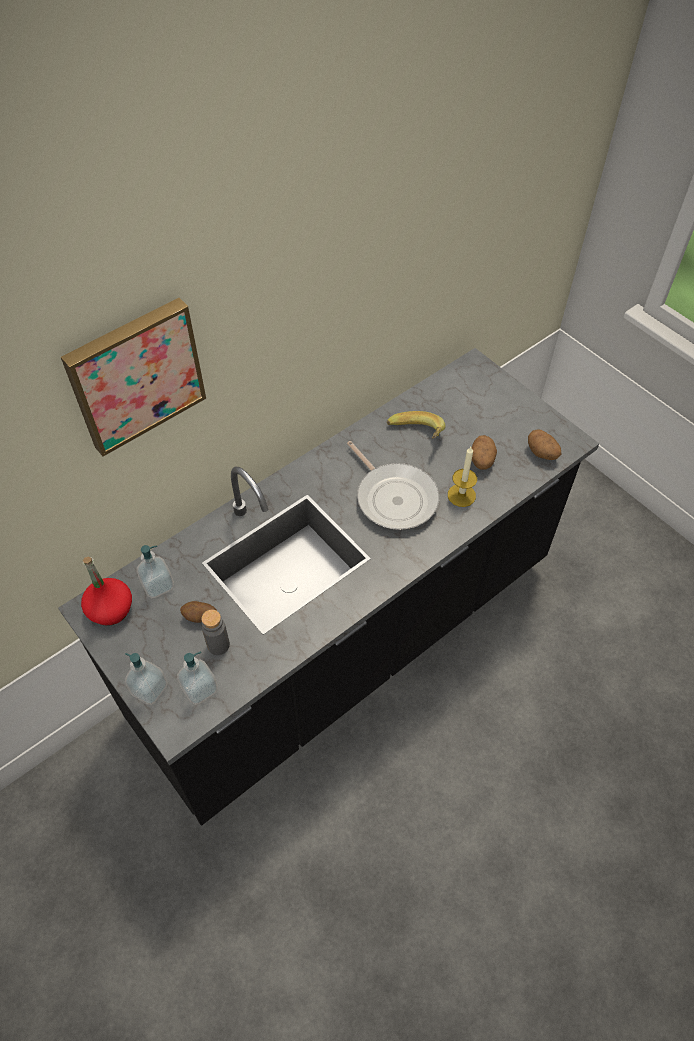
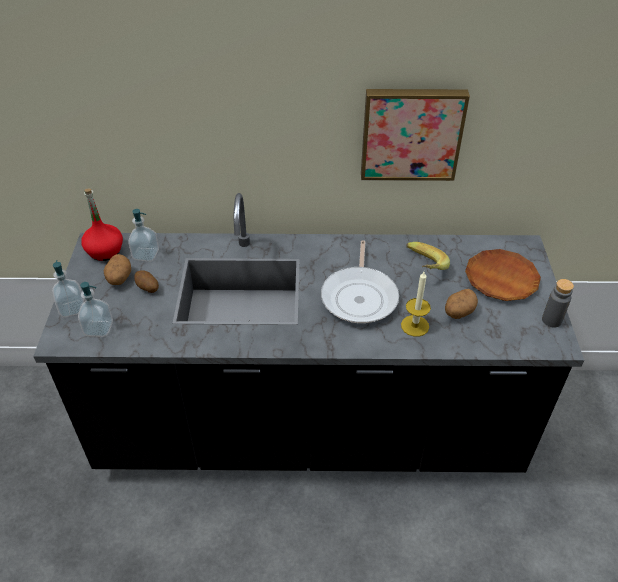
camera: 40 degrees right, 10 degrees down
picture [61,298,206,457] -> picture moved to [361,89,470,181]
grey bottle [201,610,230,655] -> grey bottle moved to [542,279,574,327]
potato [528,429,561,460] -> potato moved to [104,254,131,285]
none -> brown plate [465,249,541,301]

